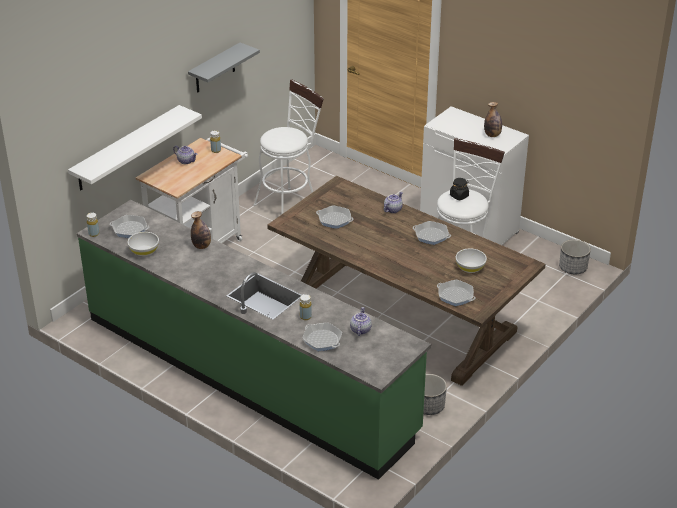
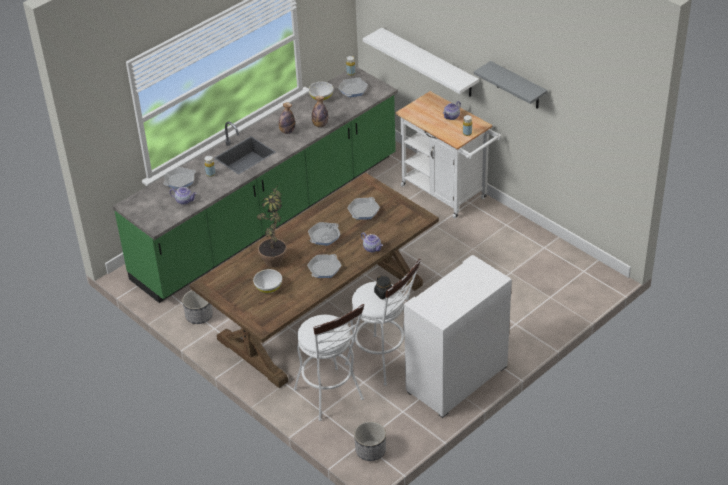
camera: 100 degrees right, 5 degrees up
white stool [254,79,324,215] -> white stool moved to [293,304,364,421]
frying pan [437,280,476,306] -> frying pan moved to [308,222,341,245]
bottle [484,102,502,137] -> bottle moved to [279,103,295,134]
none -> potted plant [257,184,287,268]

